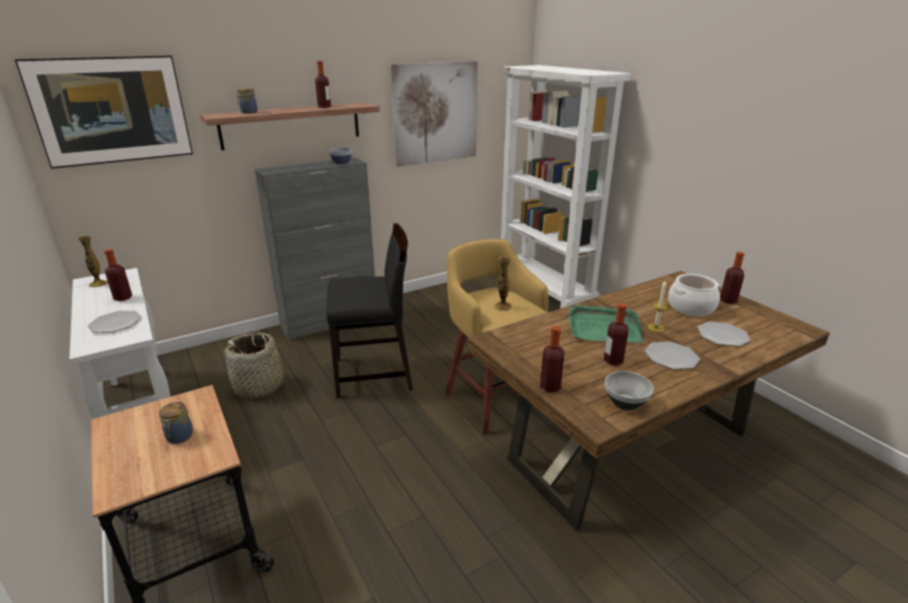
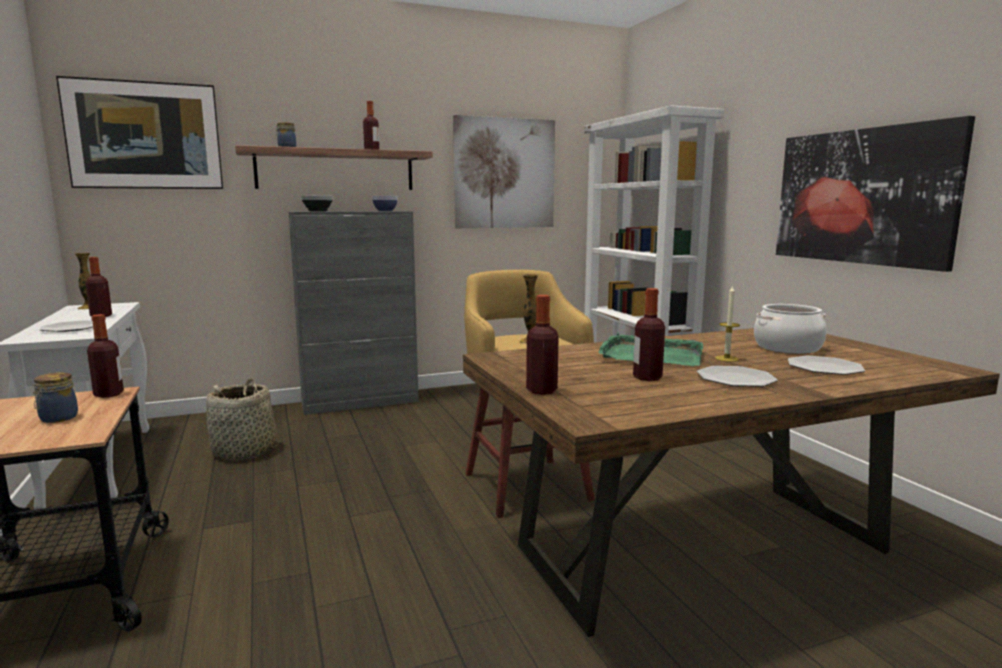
camera: 10 degrees right, 15 degrees down
black chair [326,223,413,398] -> none
bowl [605,371,654,410] -> bowl moved to [301,195,333,211]
bottle [720,252,744,304] -> bottle moved to [87,314,124,398]
none -> picture [776,116,975,272]

